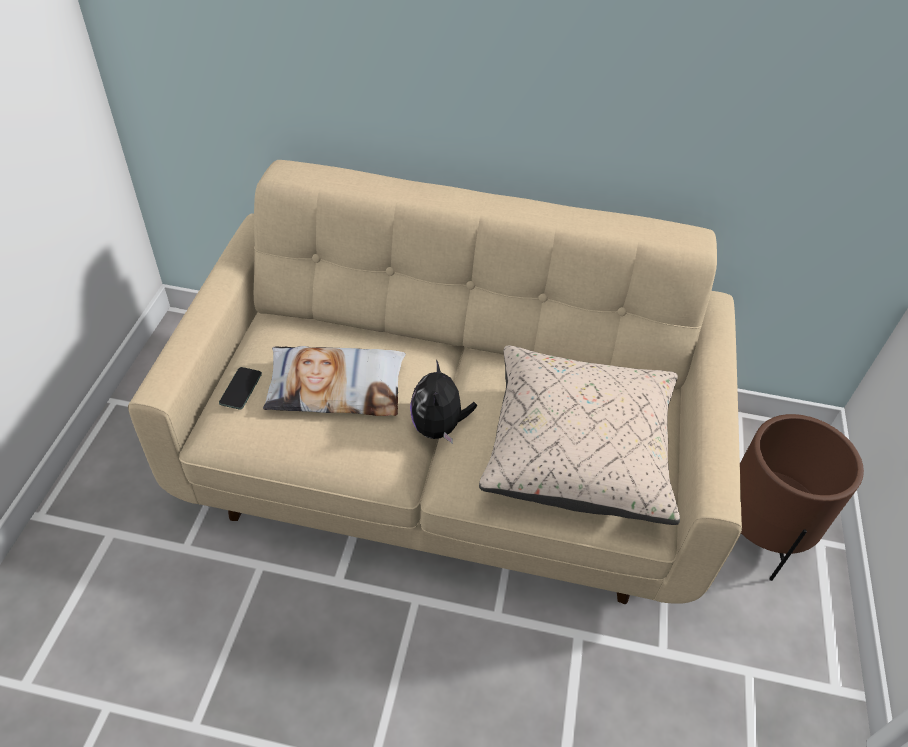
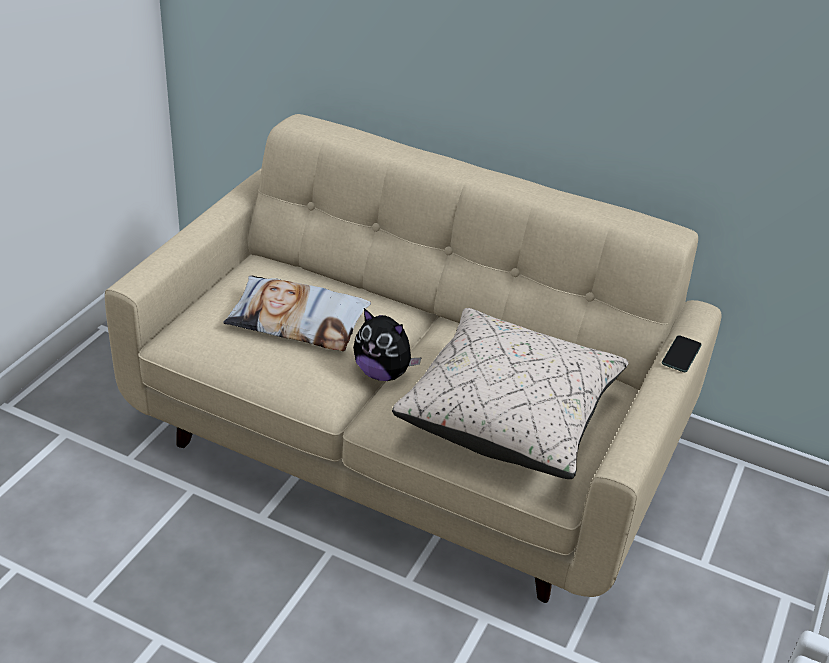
camera: 15 degrees right, 10 degrees down
phone [219,367,262,410] -> phone moved to [662,335,702,372]
plush toy [410,359,477,444] -> plush toy turned 75 degrees counterclockwise [353,308,421,381]
brown planter [740,414,864,581] -> none

